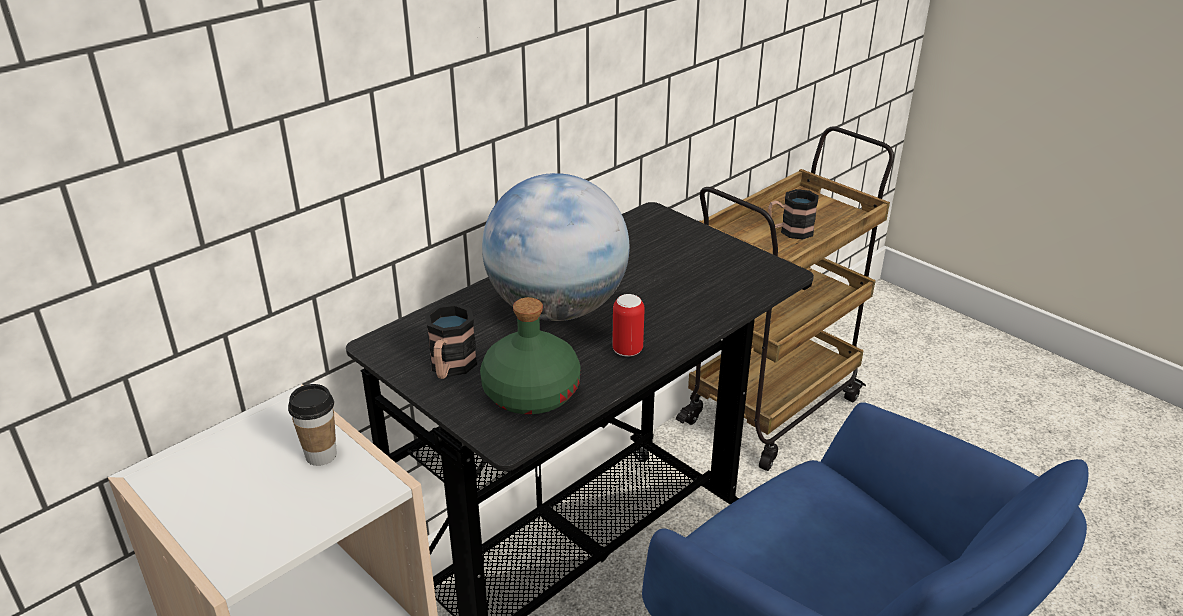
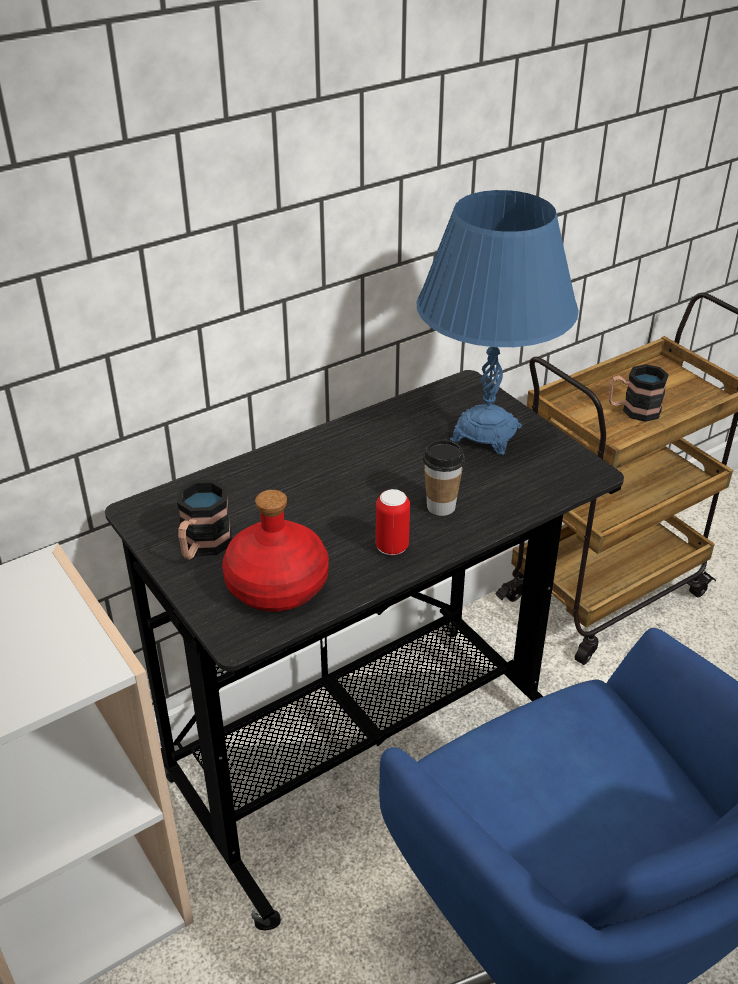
camera: 10 degrees right, 5 degrees up
cup [288,384,337,466] -> cup moved to [423,439,465,516]
green bottle [480,297,581,414] -> red bottle [222,490,329,612]
globe [482,173,629,321] -> none
none -> blue table lamp [416,190,579,455]

